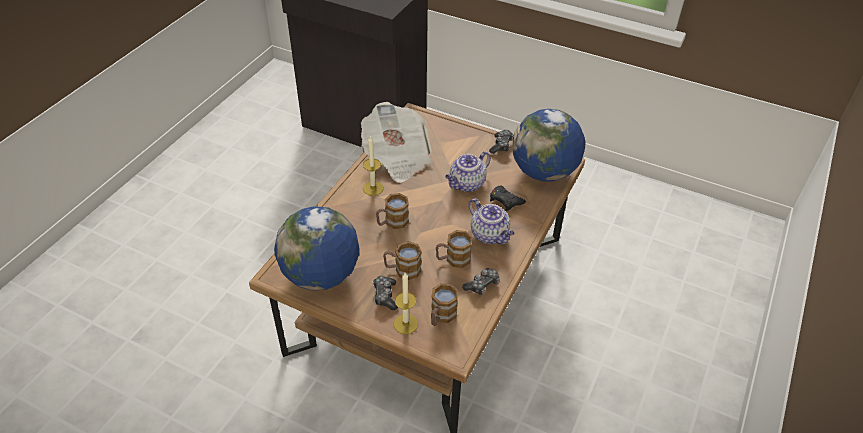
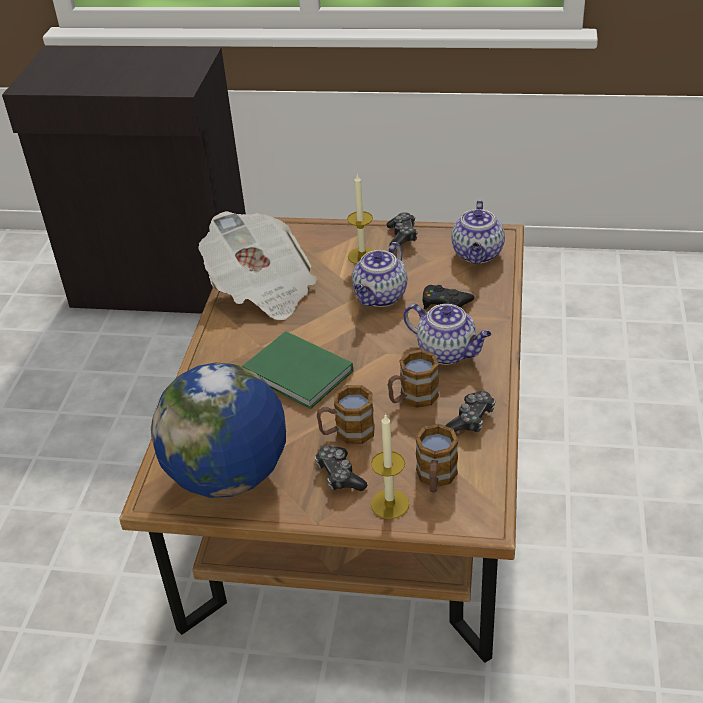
camera: 15 degrees left, 5 degrees down
candle [363,136,384,196] -> candle moved to [347,174,374,264]
mug [376,193,409,229] -> green book [242,331,353,409]
globe [513,109,586,182] -> teapot [451,200,505,264]

